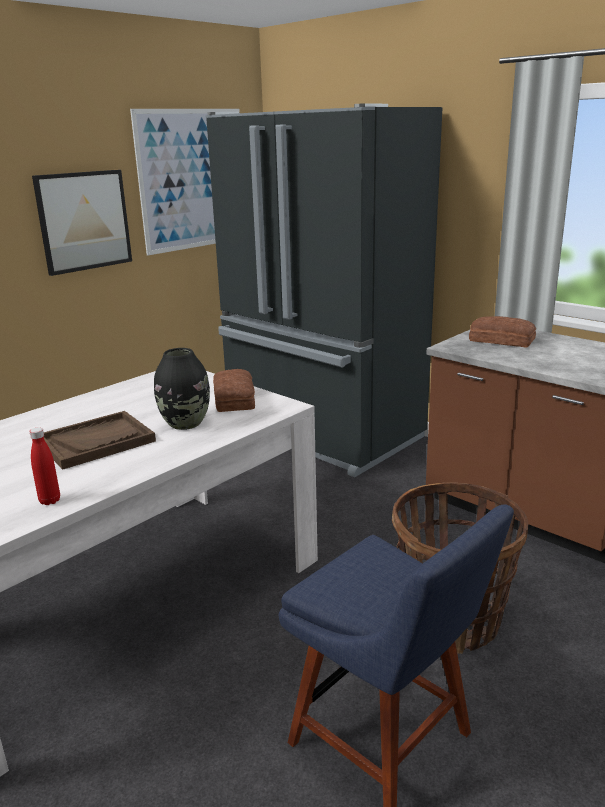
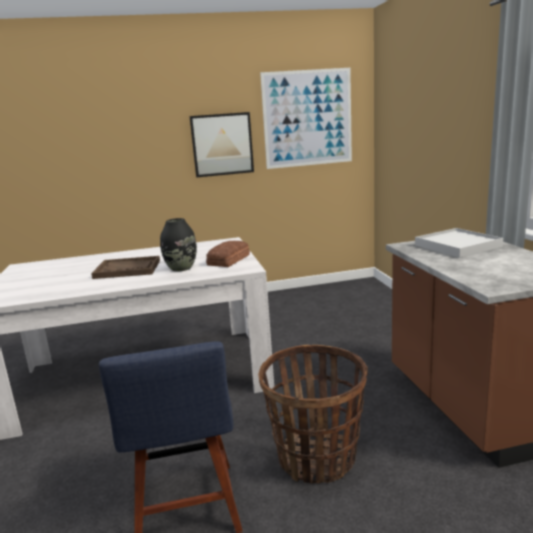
camera: 35 degrees right, 5 degrees down
red bottle [29,427,60,505] -> none
black fridge [205,103,443,478] -> none
bread [469,316,536,347] -> white tray [415,228,503,258]

